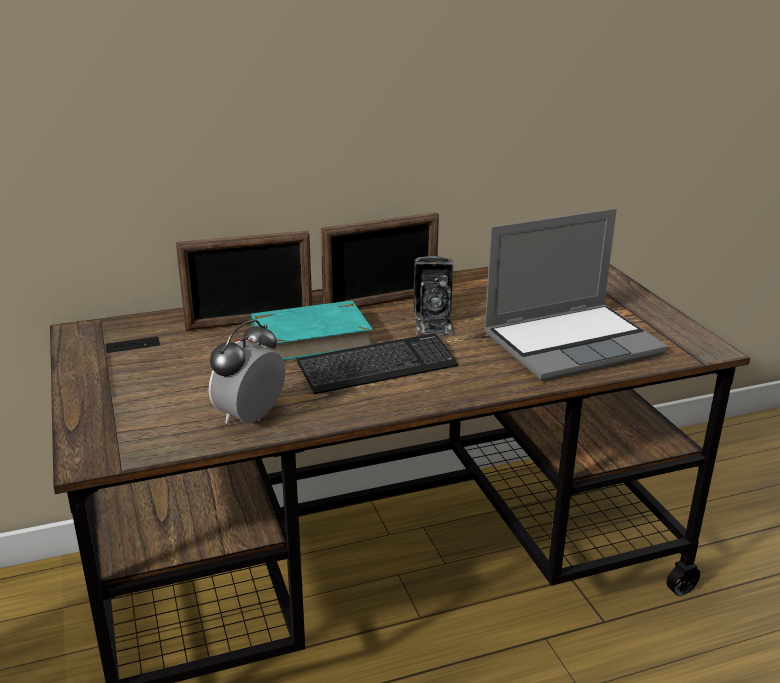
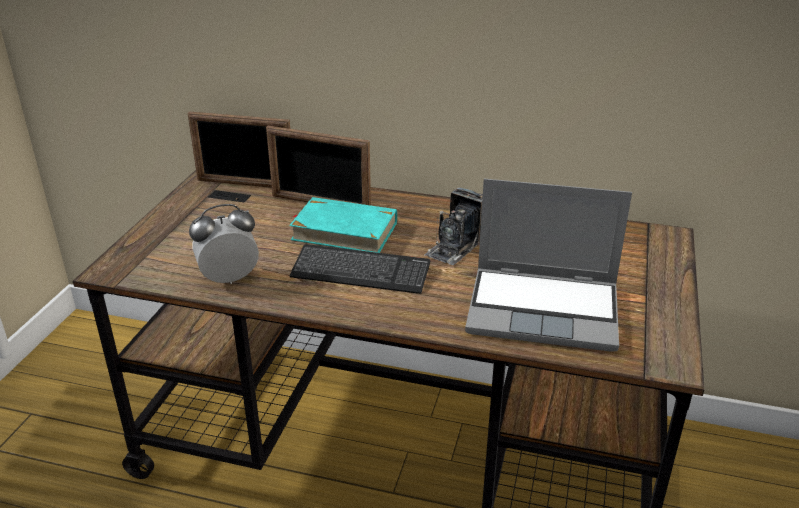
camera: 35 degrees right, 5 degrees up
picture frame [321,212,439,308] -> picture frame moved to [188,112,290,188]

